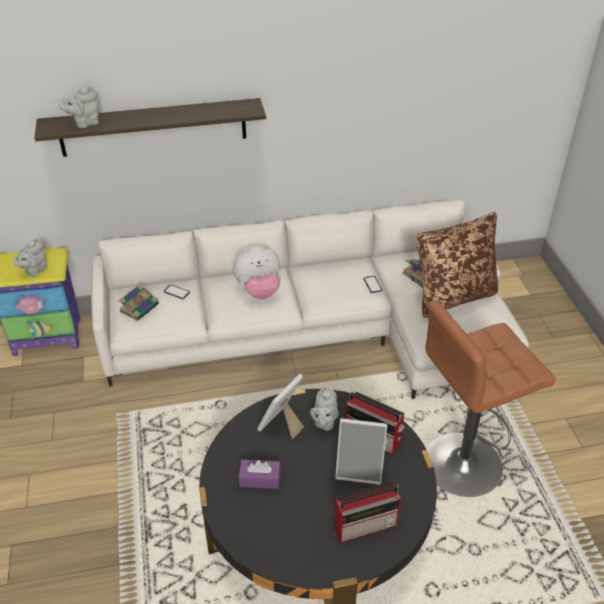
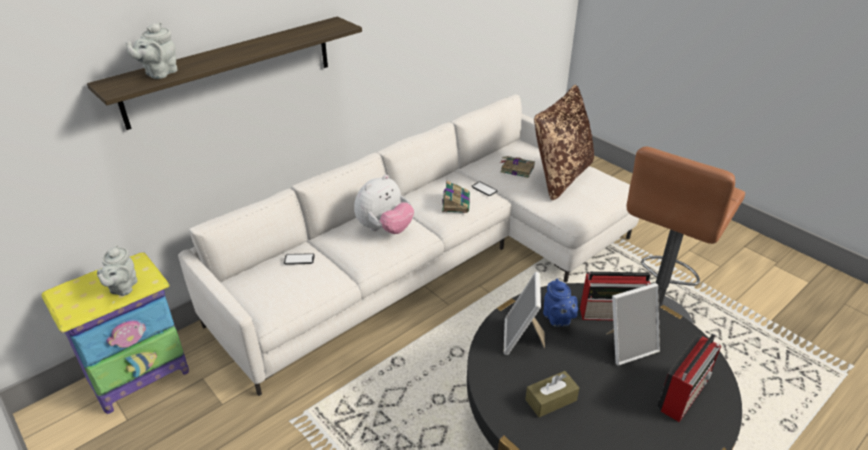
camera: 30 degrees left, 5 degrees down
book [119,284,159,321] -> book moved to [442,181,470,213]
purple tissue box [239,460,281,489] -> brown tissue box [525,371,580,417]
grey teapot [310,387,339,431] -> blue teapot [543,279,578,327]

